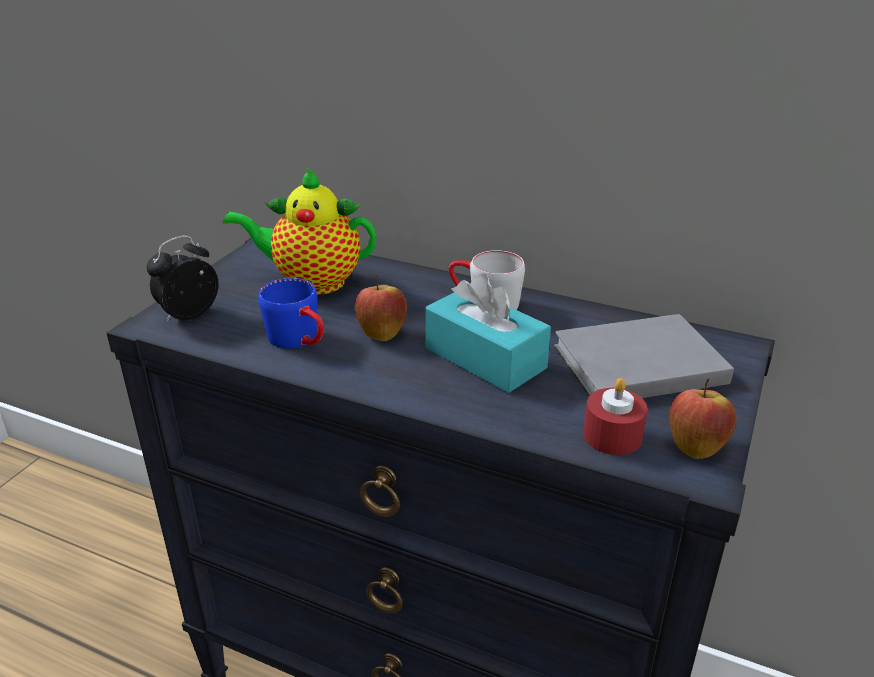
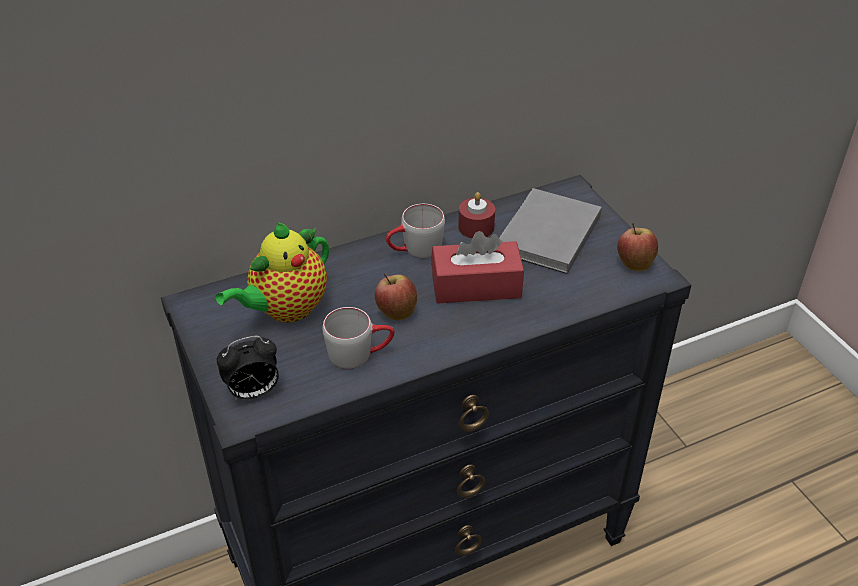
camera: 50 degrees left, 10 degrees up
alarm clock [147,235,218,322] -> alarm clock turned 105 degrees counterclockwise [217,336,279,400]
blue mug [258,278,324,349] -> grey mug [322,307,394,369]
turquoise tissue box [425,274,551,393] -> red tissue box [431,231,524,304]
red candle [583,378,647,455] -> red candle moved to [458,192,495,238]

